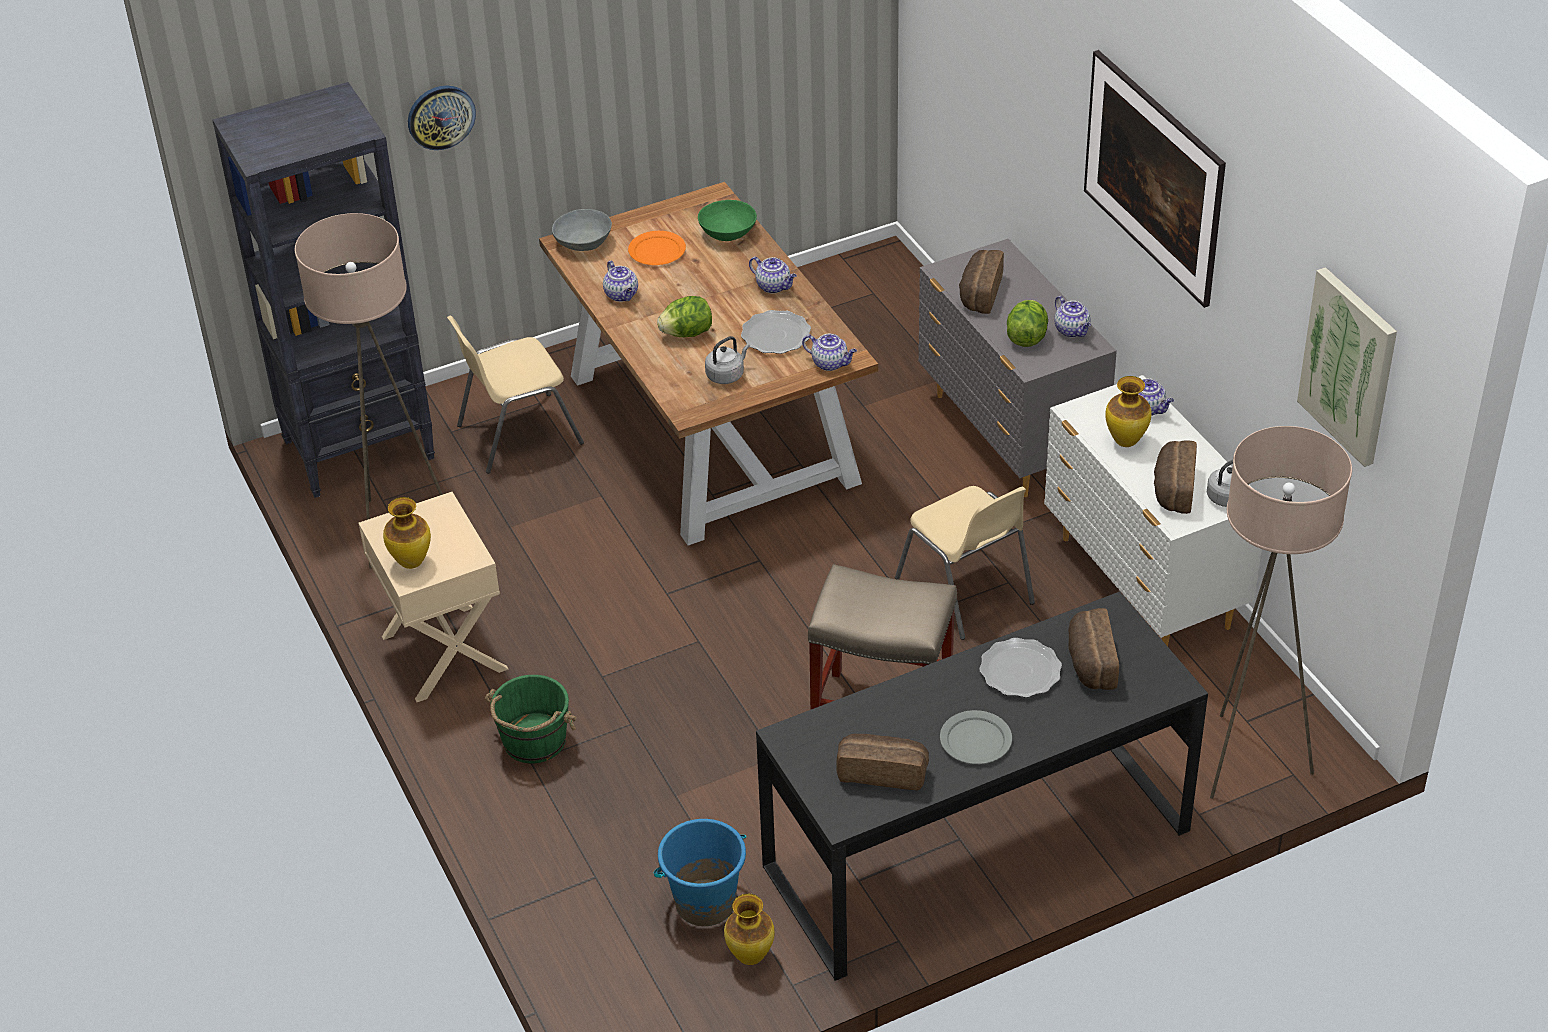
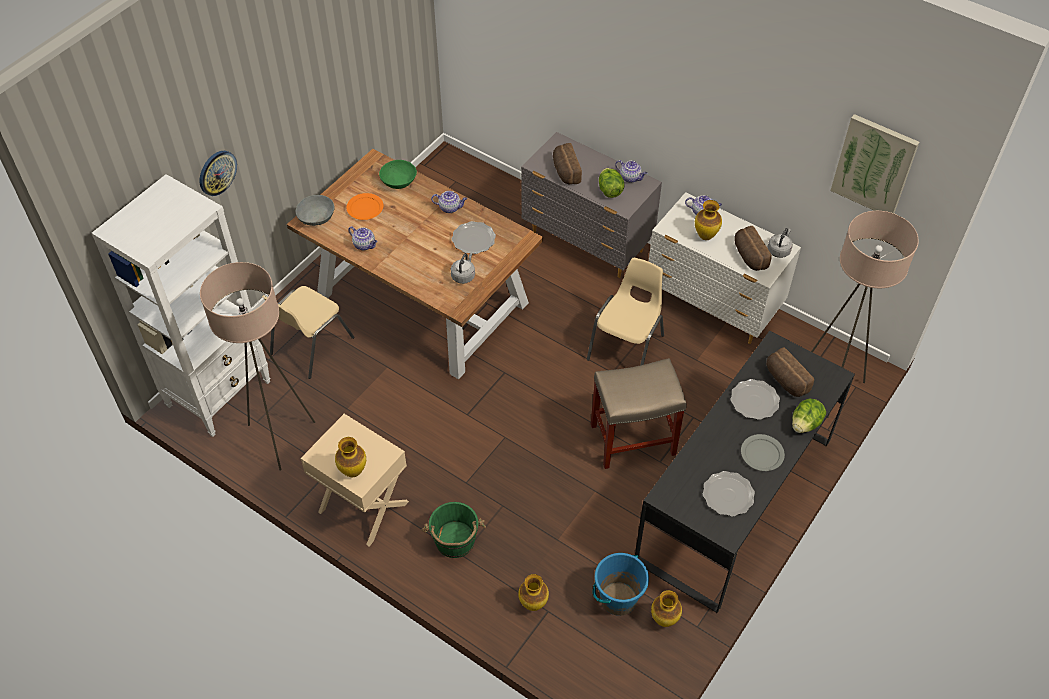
camera: 30 degrees left, 10 degrees up
black bookcase [212,82,435,498] -> white bookcase [91,174,271,437]
lettuce [657,296,712,337] -> lettuce moved to [792,399,826,433]
teapot [802,334,857,371] -> none
bread [836,734,929,790] -> plate [703,471,755,517]
beige chair [895,486,1035,640] -> beige chair turned 90 degrees counterclockwise [587,258,664,365]
picture [1084,50,1226,308] -> none
none -> vase [518,574,549,611]

